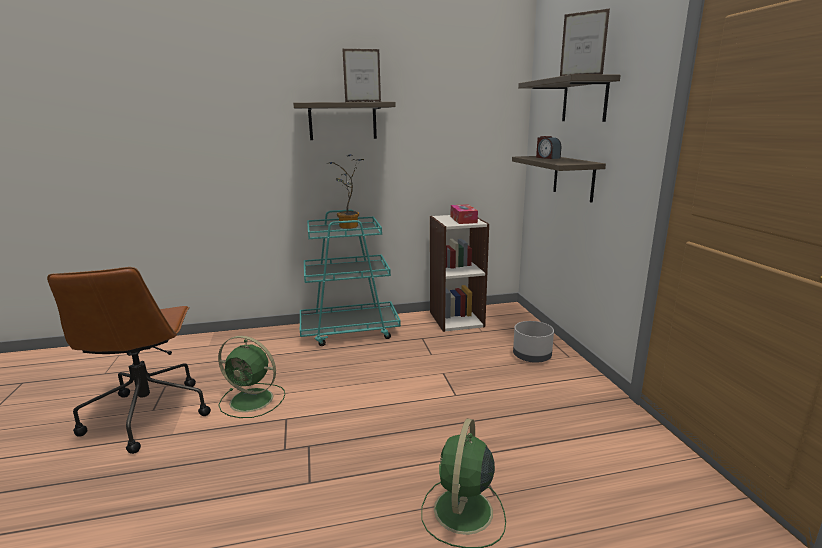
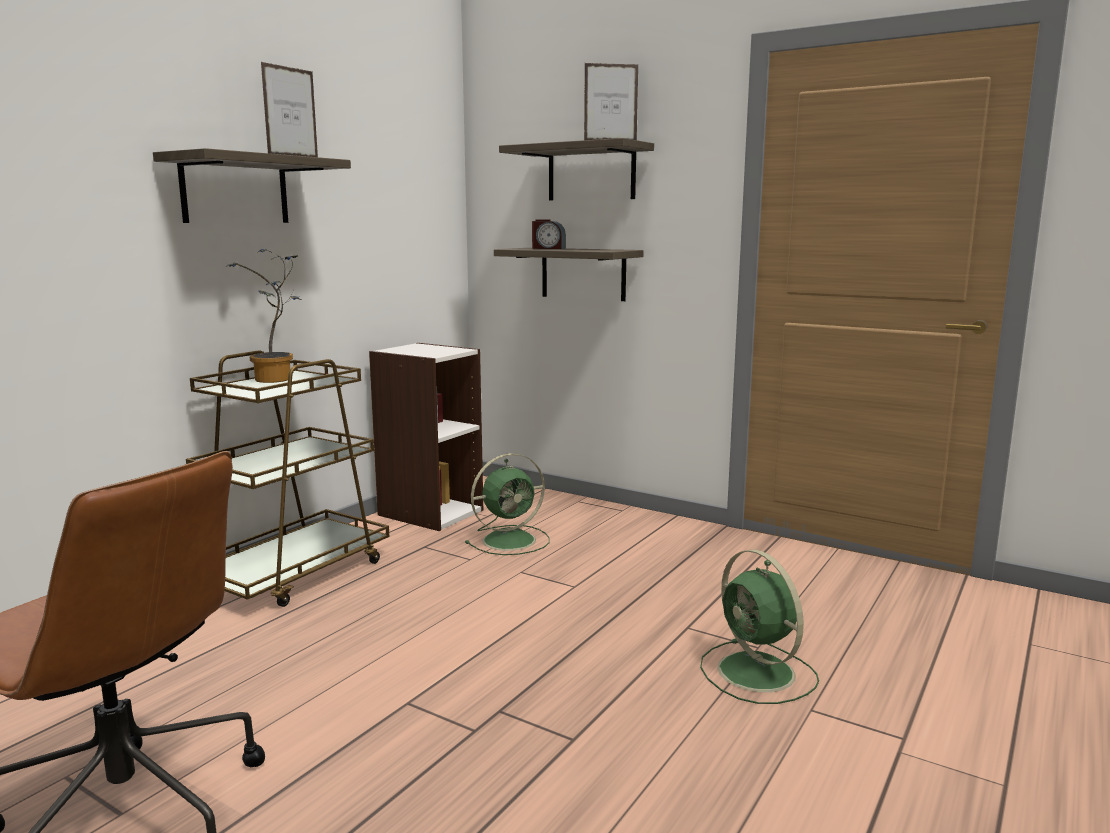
camera: 45 degrees left, 5 degrees down
green fan [218,336,285,418] -> green fan moved to [465,453,550,555]
turquoise cart [300,210,401,346] -> brown cart [186,350,389,607]
tissue box [451,204,478,224] -> none
grey planter [513,321,554,363] -> none

